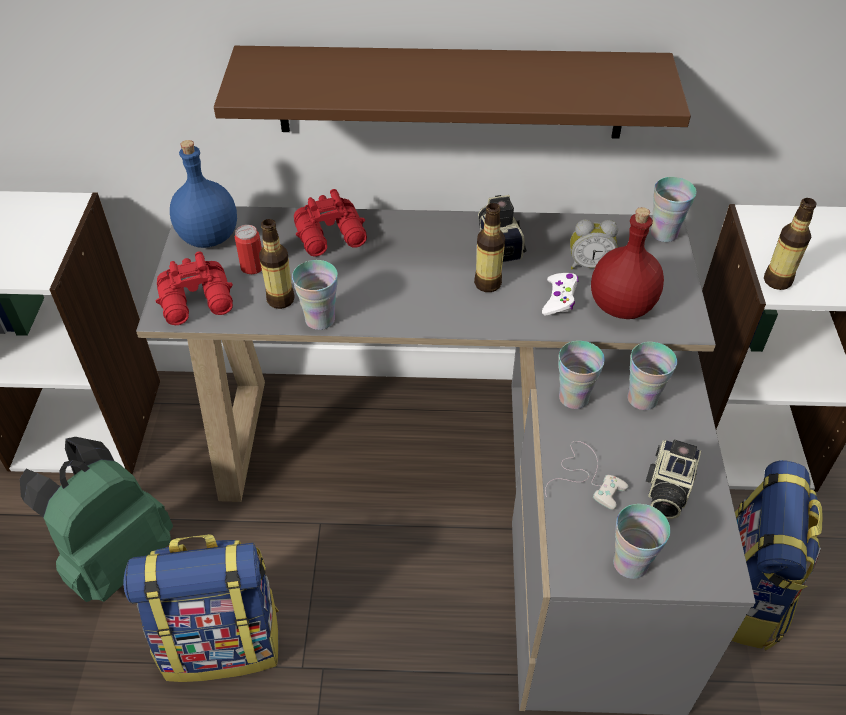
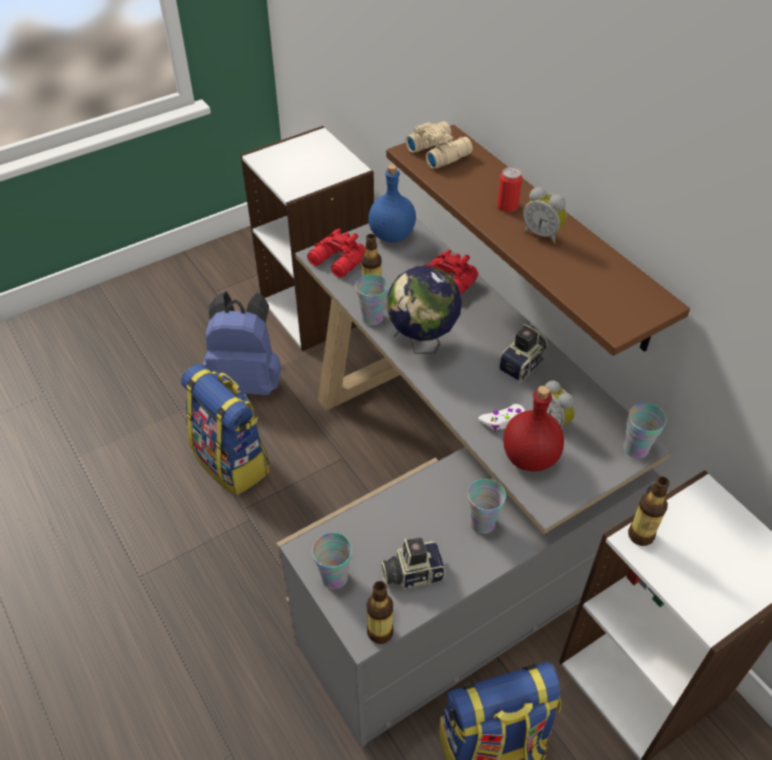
camera: 55 degrees right, 0 degrees up
green backpack [20,437,173,602] -> blue backpack [202,291,281,395]
can [234,225,262,274] -> can moved to [497,167,522,212]
bottle [474,203,505,292] -> bottle moved to [366,581,393,644]
white game controller [545,441,628,510] -> none
cup [559,341,605,409] -> none
none -> globe [386,266,462,354]
none -> beige binoculars [405,122,473,169]
none -> alarm clock [523,187,567,244]

